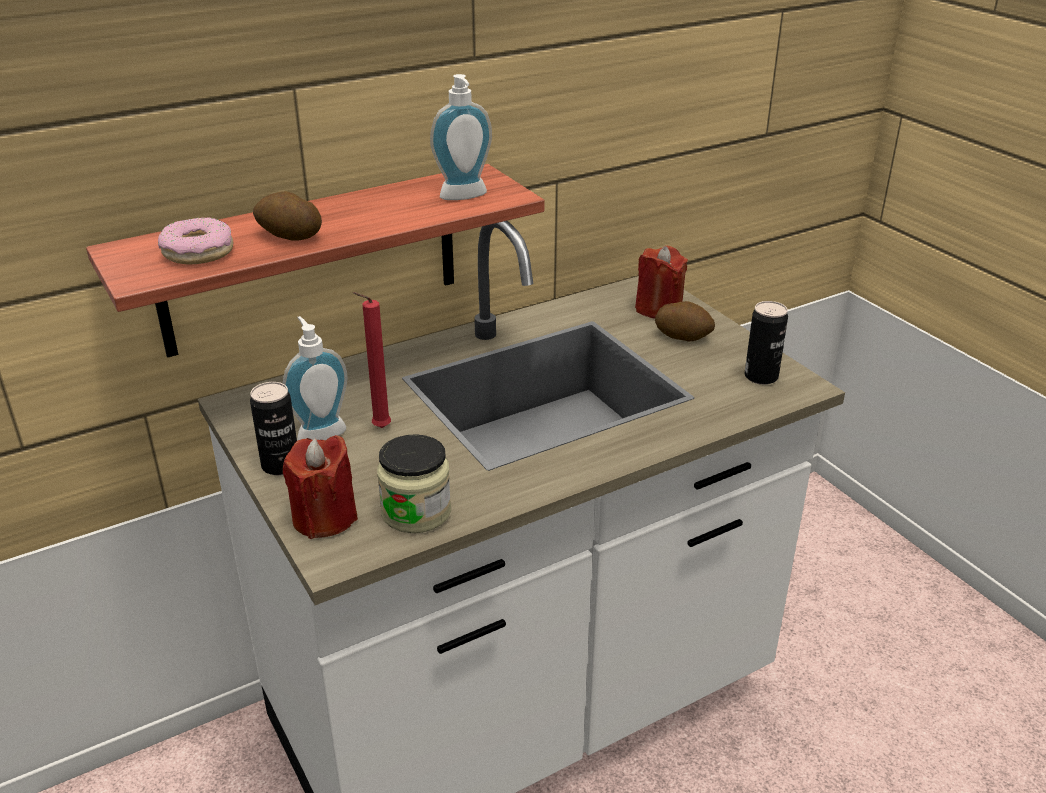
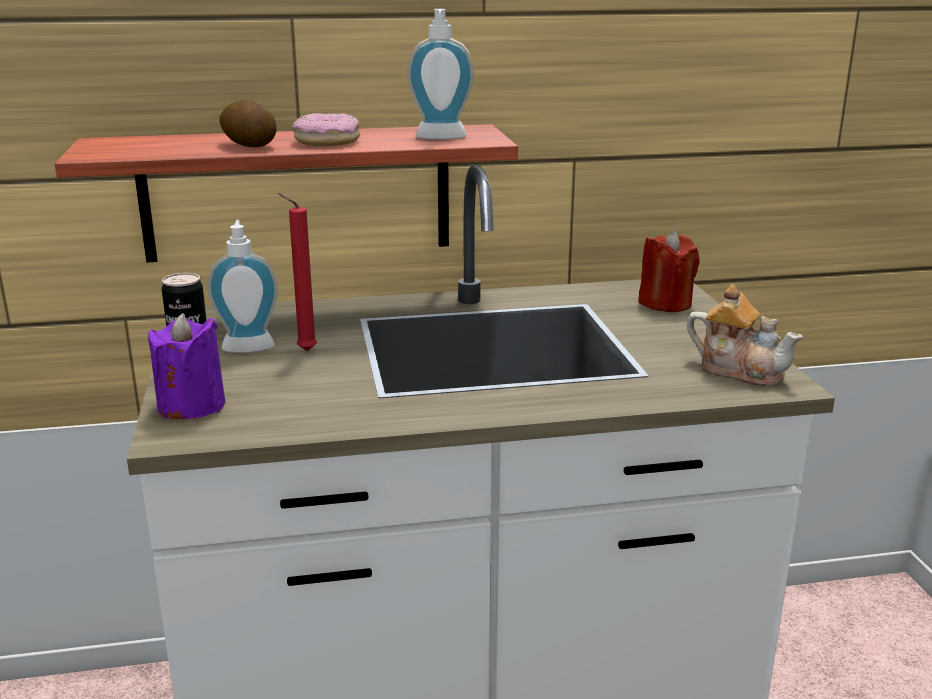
camera: 20 degrees right, 10 degrees down
donut [158,217,233,264] -> donut moved to [292,113,360,146]
red candle [283,435,358,539] -> purple candle [148,313,225,419]
jar [377,434,451,533] -> none
potato [655,301,715,342] -> none
can [745,301,788,385] -> teapot [687,284,803,386]

